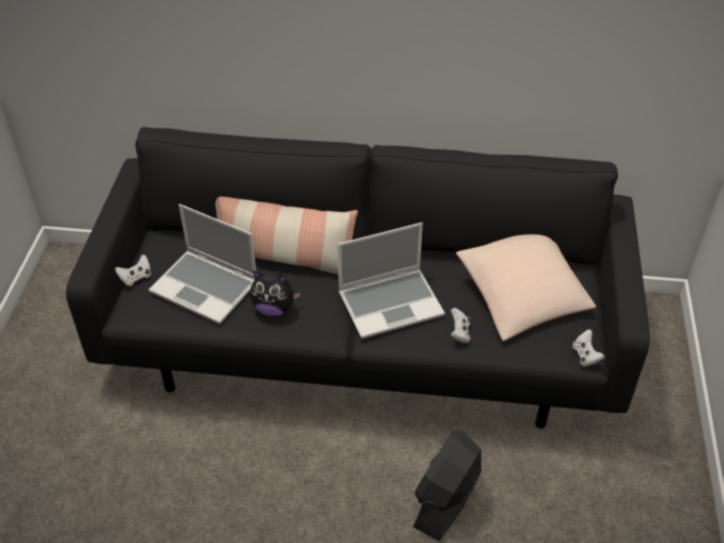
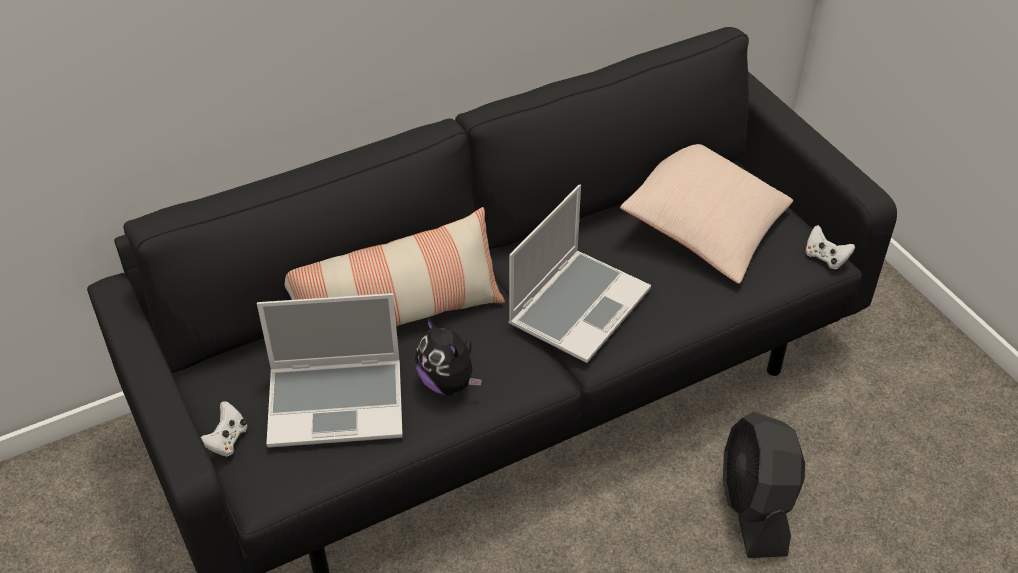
camera: 35 degrees left, 0 degrees up
plush toy [250,271,300,316] -> plush toy turned 75 degrees clockwise [415,317,482,395]
white game controller [451,308,471,343] -> none

